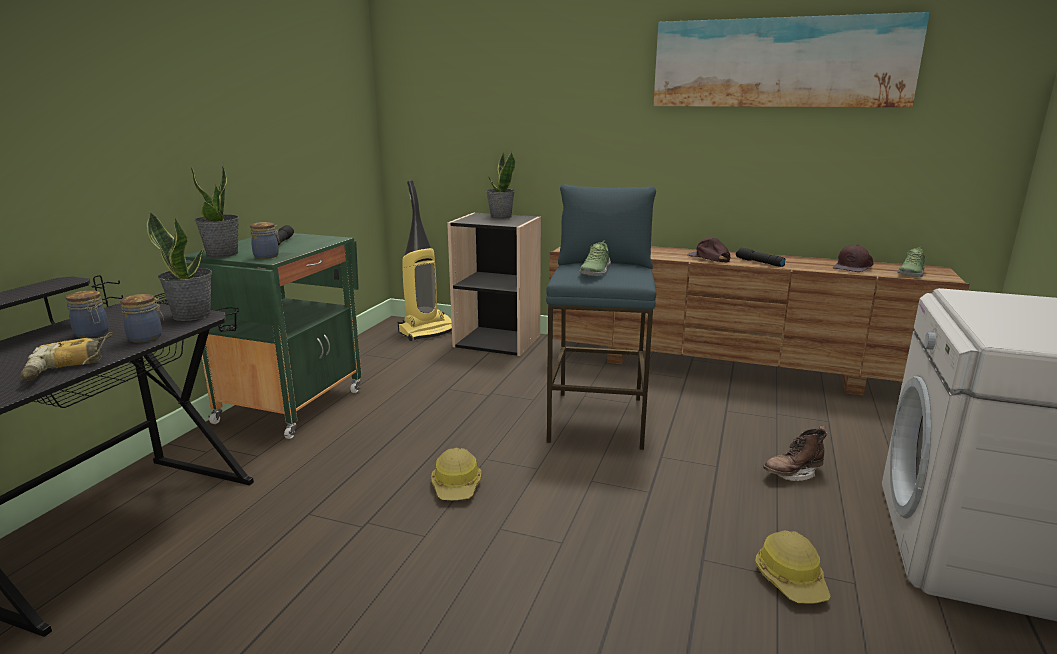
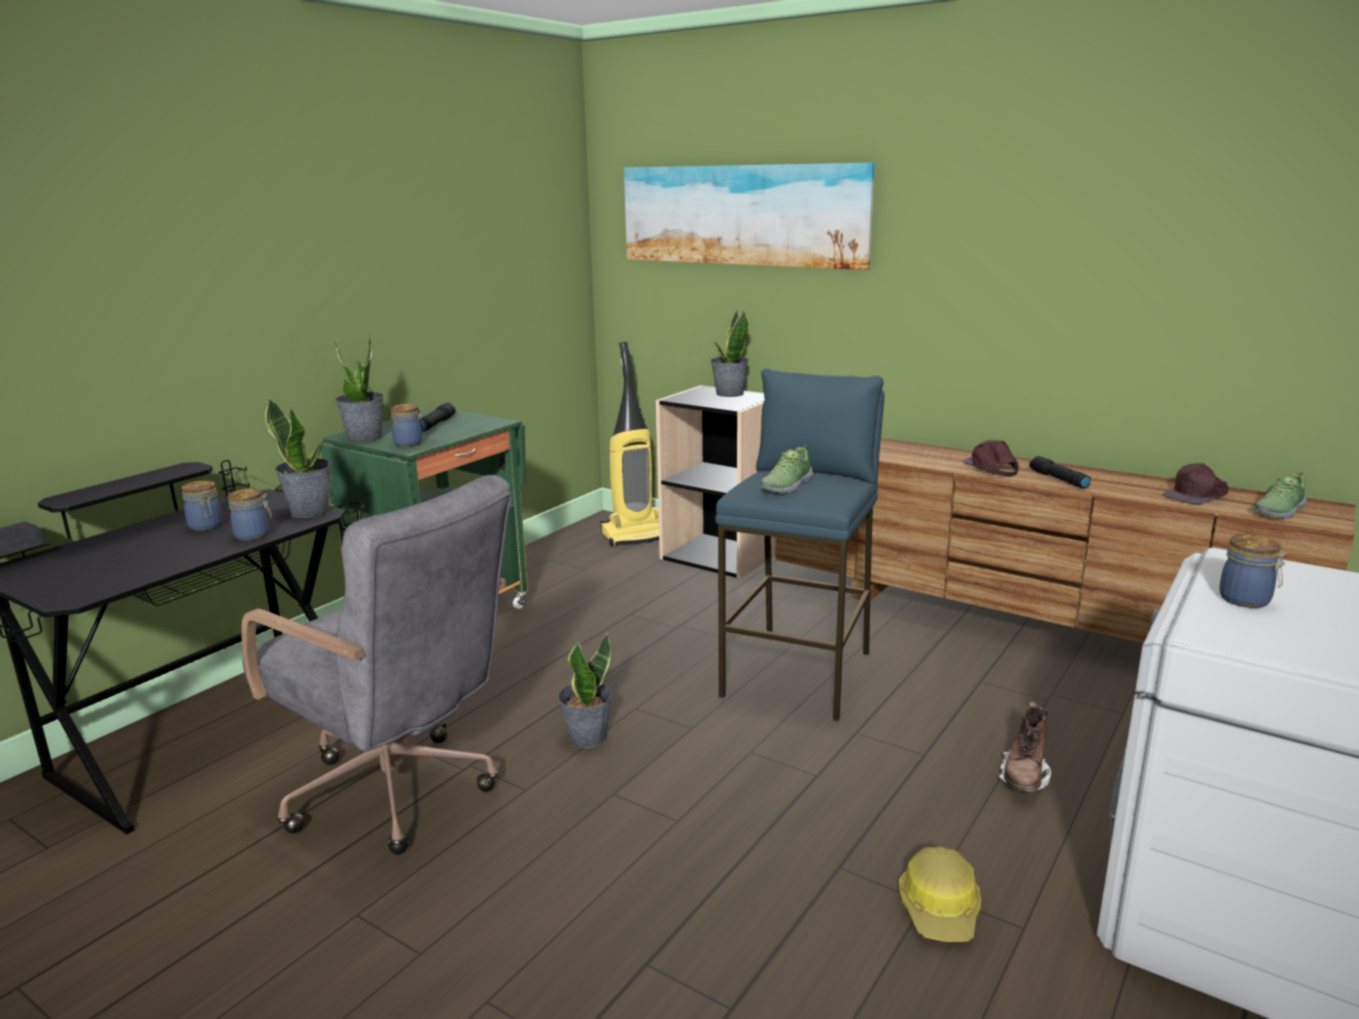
camera: 15 degrees right, 0 degrees up
power drill [20,332,113,381] -> none
hard hat [431,448,481,500] -> potted plant [558,633,612,748]
picture [654,12,930,107] -> picture moved to [624,163,875,270]
brown boot [763,426,827,481] -> brown boot turned 60 degrees counterclockwise [999,701,1051,792]
none -> grey office chair [241,475,512,854]
none -> jar [1219,534,1287,608]

